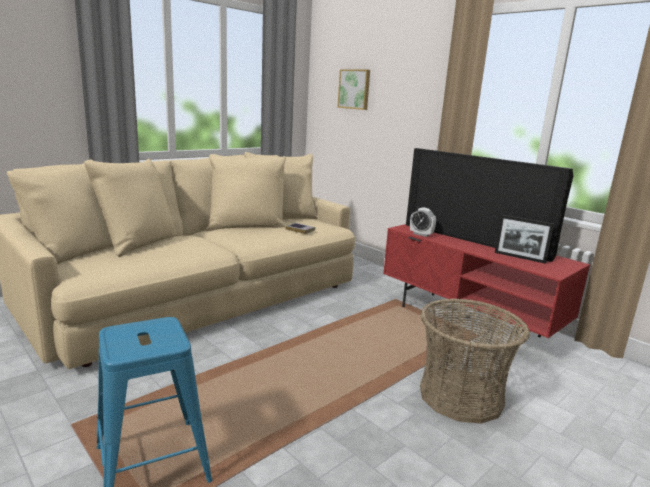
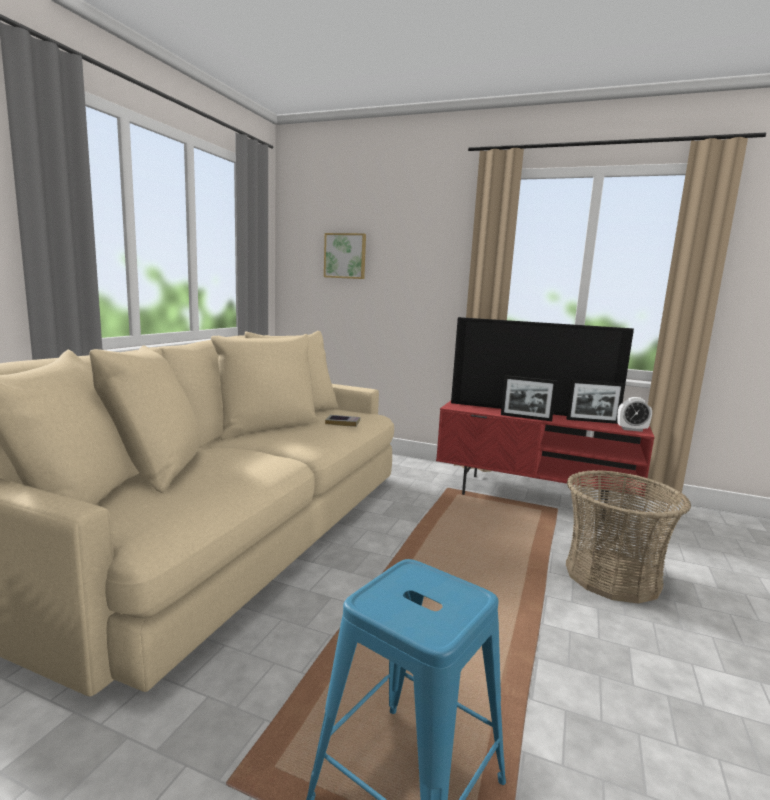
camera: 25 degrees left, 5 degrees down
alarm clock [410,207,436,237] -> alarm clock moved to [617,397,652,432]
none -> picture frame [501,375,557,421]

